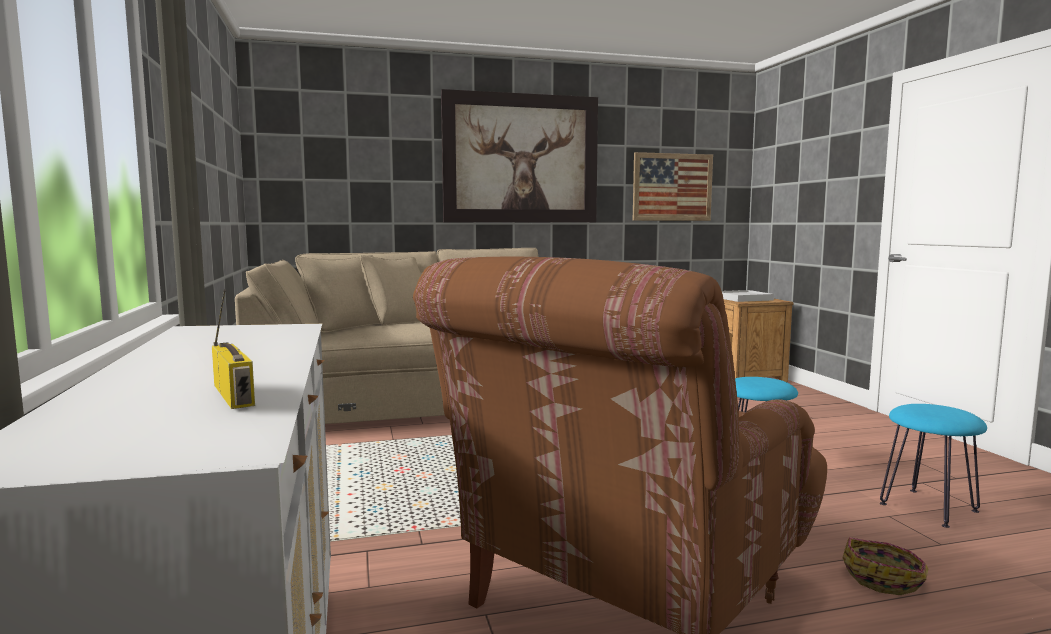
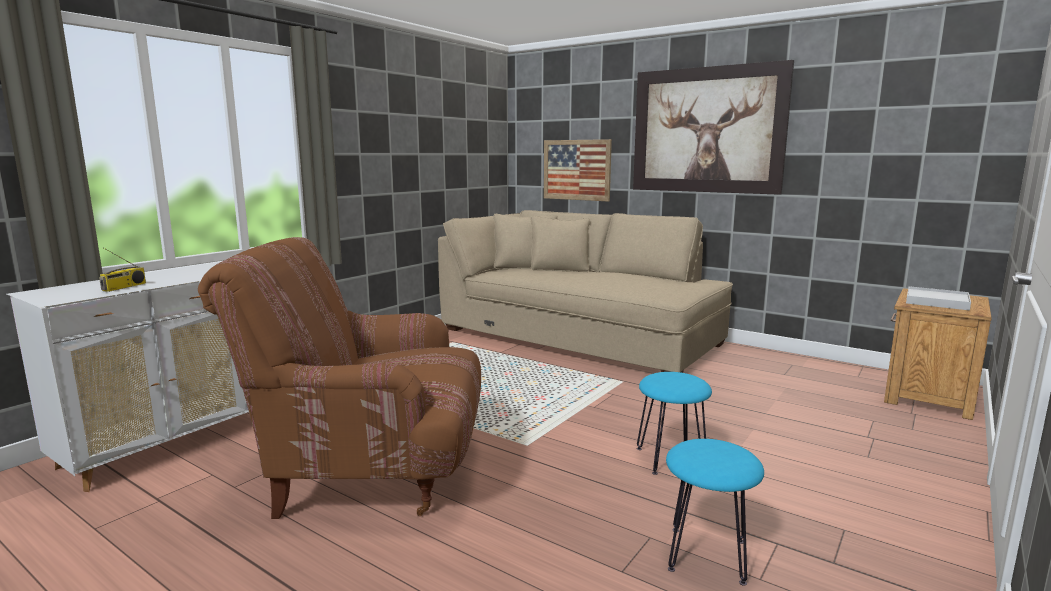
camera: 50 degrees right, 5 degrees up
picture [633,152,713,221] -> picture moved to [544,139,612,202]
basket [843,537,928,595] -> none

